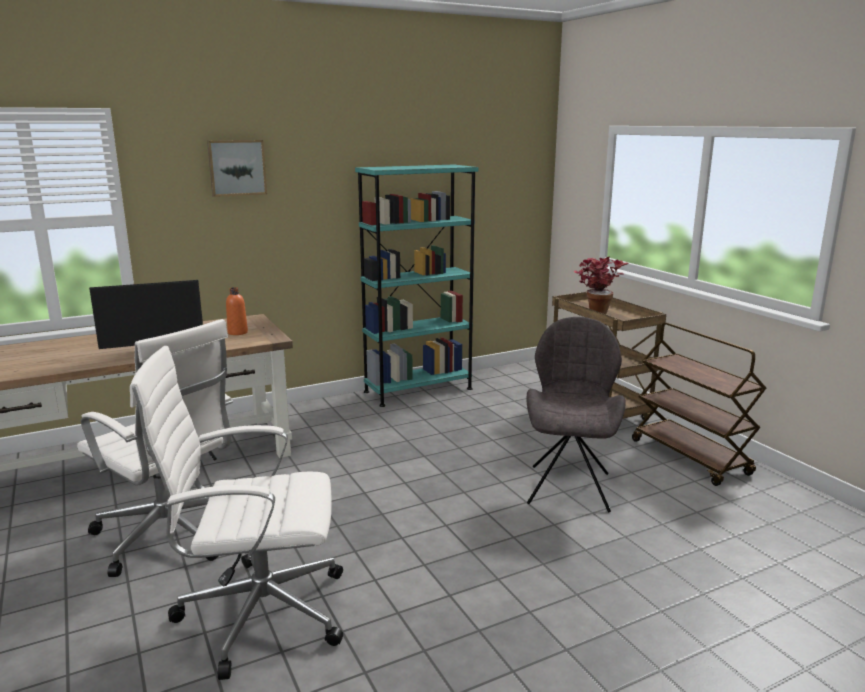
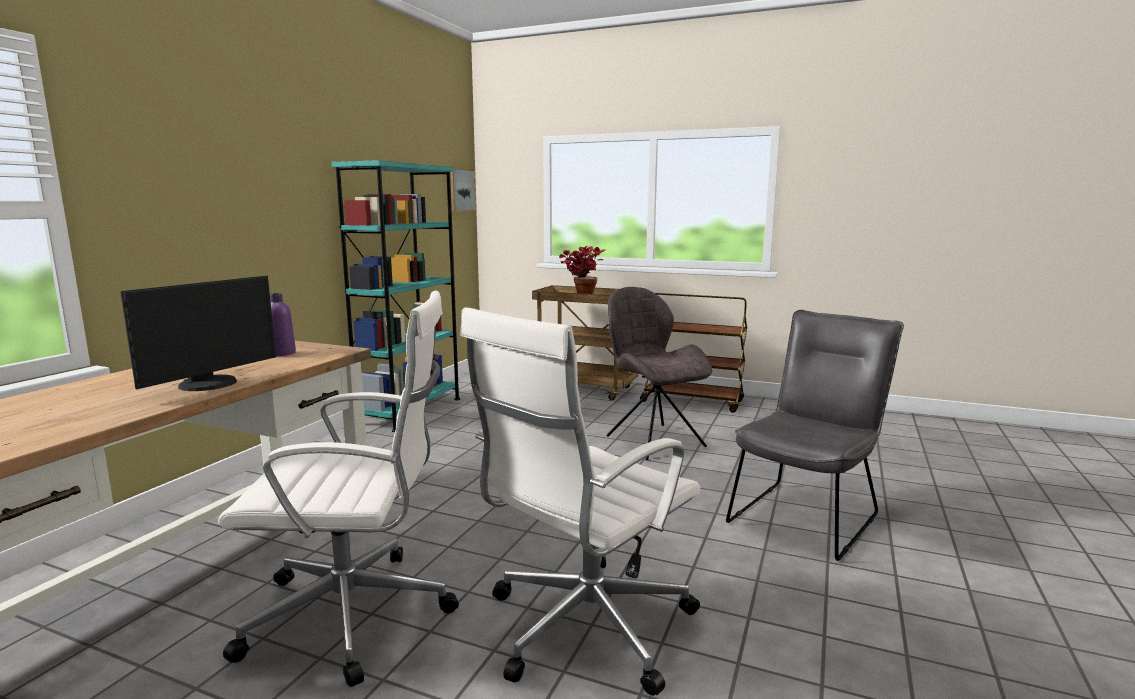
camera: 40 degrees left, 5 degrees down
picture [207,140,267,197] -> picture moved to [450,167,477,212]
orange bottle [226,287,248,335] -> purple bottle [270,293,296,356]
none -> grey chair [726,310,904,561]

